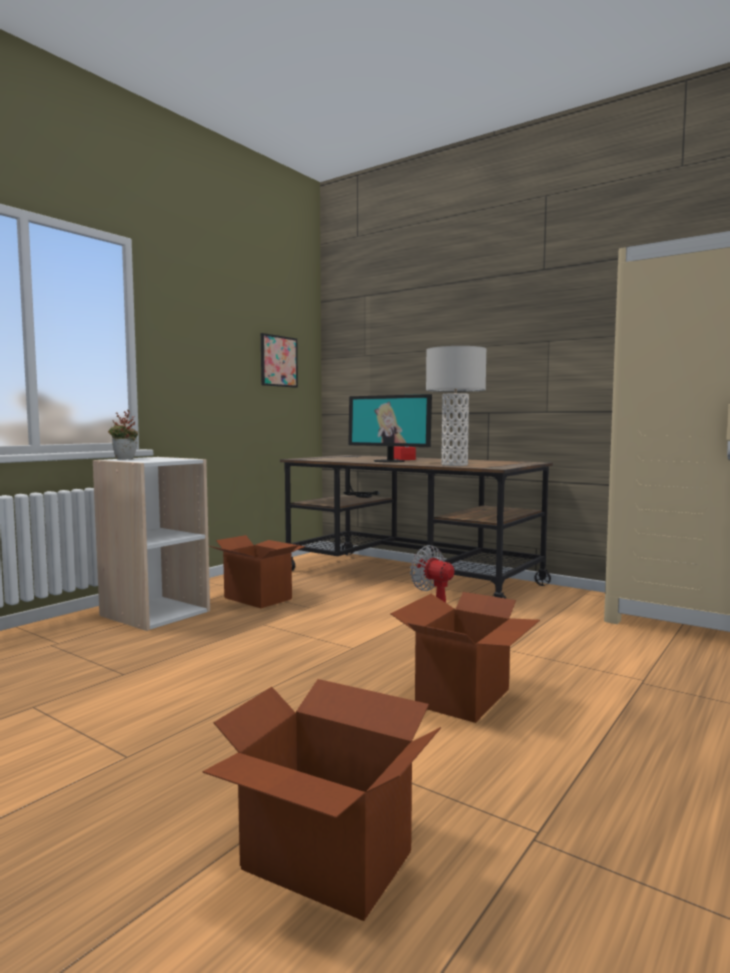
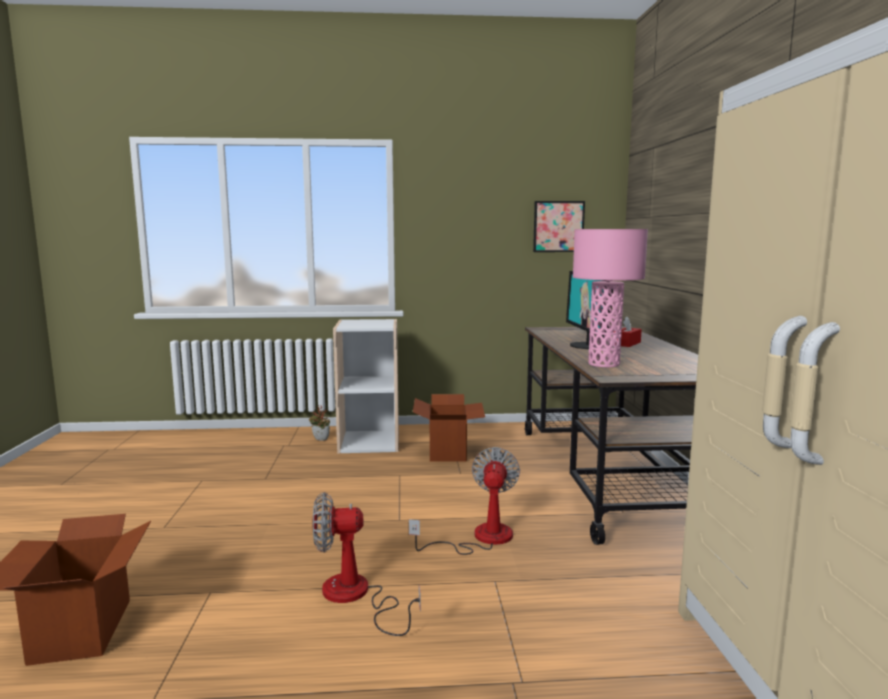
camera: 50 degrees right, 5 degrees up
potted plant [108,410,138,460] -> potted plant moved to [309,405,330,441]
cardboard box [391,592,540,723] -> fan [313,492,421,636]
white table lamp [426,346,486,466] -> pink table lamp [573,229,648,367]

